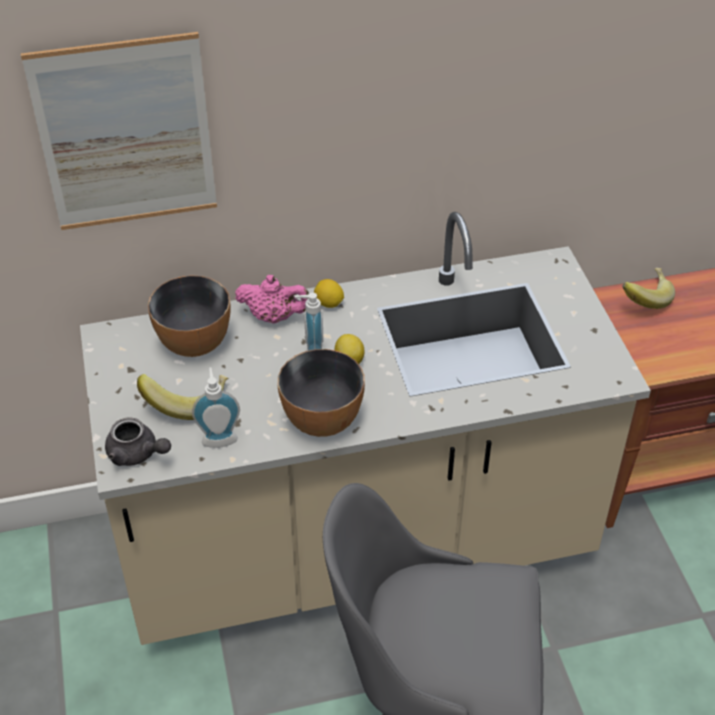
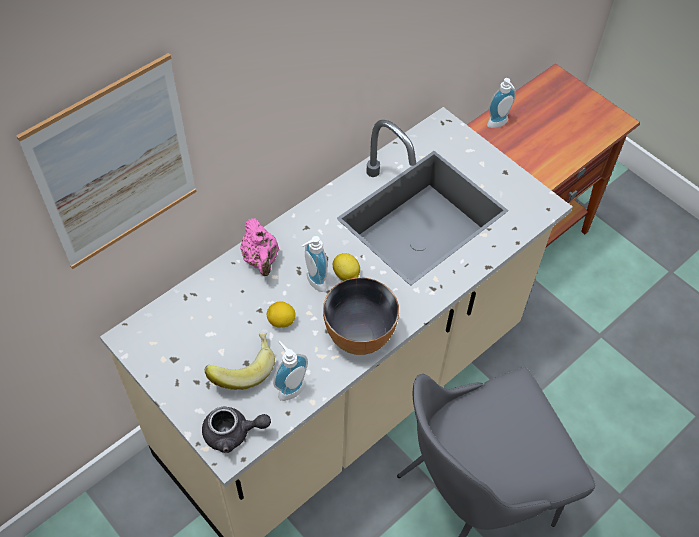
camera: 30 degrees left, 10 degrees up
bowl [148,276,231,357] -> none
pink teapot [235,275,309,323] -> pink teapot turned 90 degrees clockwise [240,218,279,276]
lemon [314,279,344,308] -> lemon moved to [267,301,296,328]
banana [622,268,675,309] -> soap dispenser [487,78,516,128]

